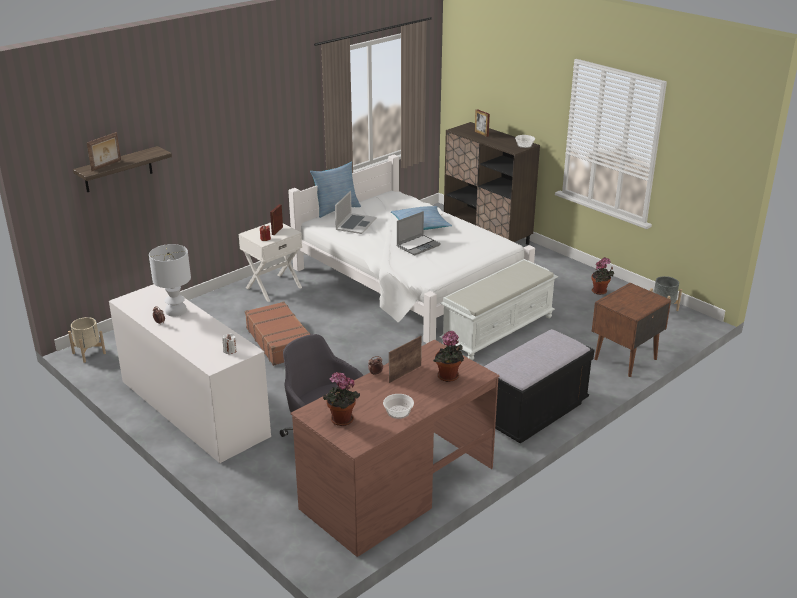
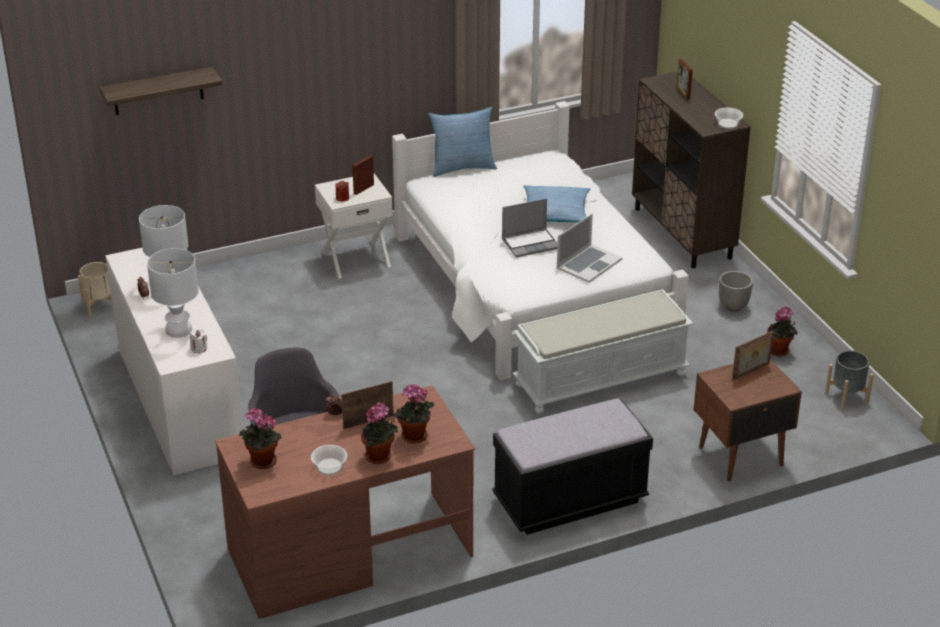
camera: 20 degrees right, 5 degrees up
picture frame [87,132,121,171] -> picture frame moved to [732,331,773,380]
brown suitcase [245,301,310,366] -> none
laptop [335,190,376,234] -> laptop moved to [557,213,623,283]
none -> white table lamp [147,248,199,338]
none -> potted plant [361,402,398,464]
none -> planter [719,271,753,312]

